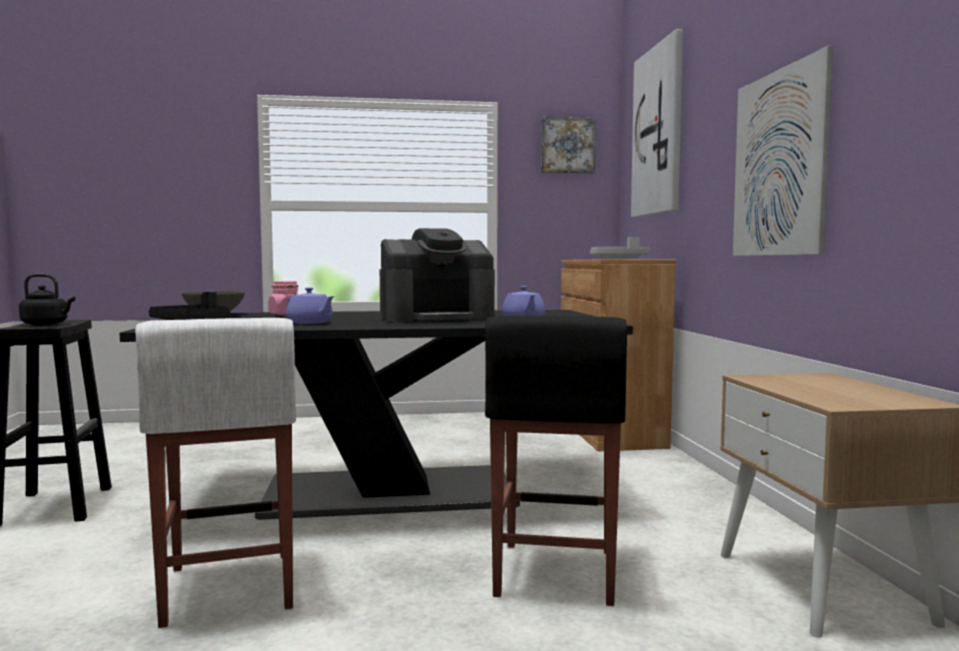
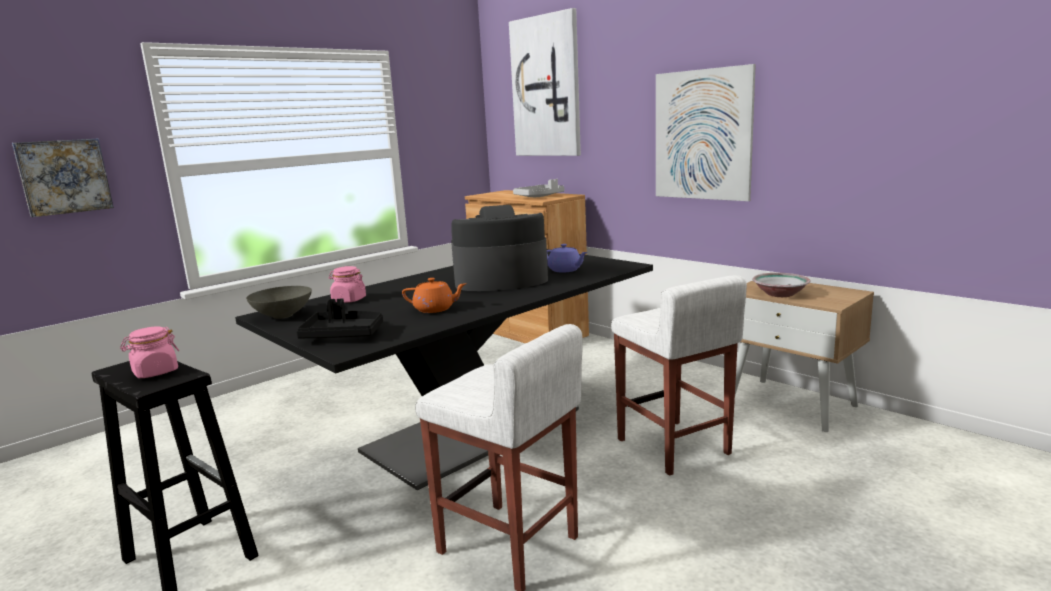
camera: 35 degrees left, 10 degrees up
black kettle [19,274,75,325] -> pink jar [120,326,179,378]
purple teapot [286,288,335,324] -> orange teapot [402,278,467,313]
coffee machine [380,228,495,323] -> coffee machine turned 135 degrees counterclockwise [451,205,548,291]
black stool [485,316,627,606] -> white stool [611,275,747,476]
picture [541,116,595,174] -> picture moved to [12,139,114,217]
none -> bowl [752,273,811,297]

